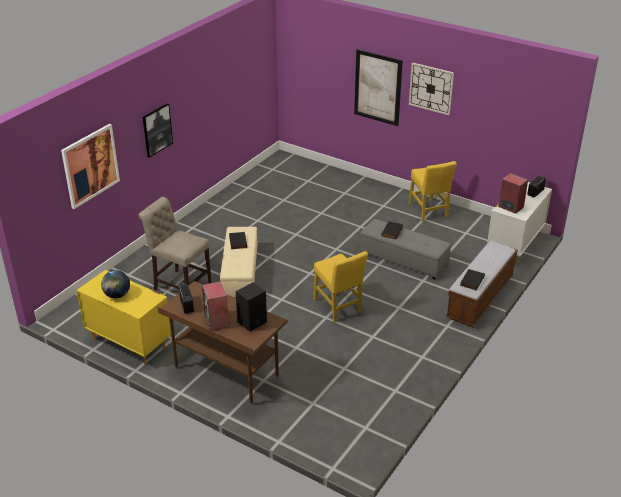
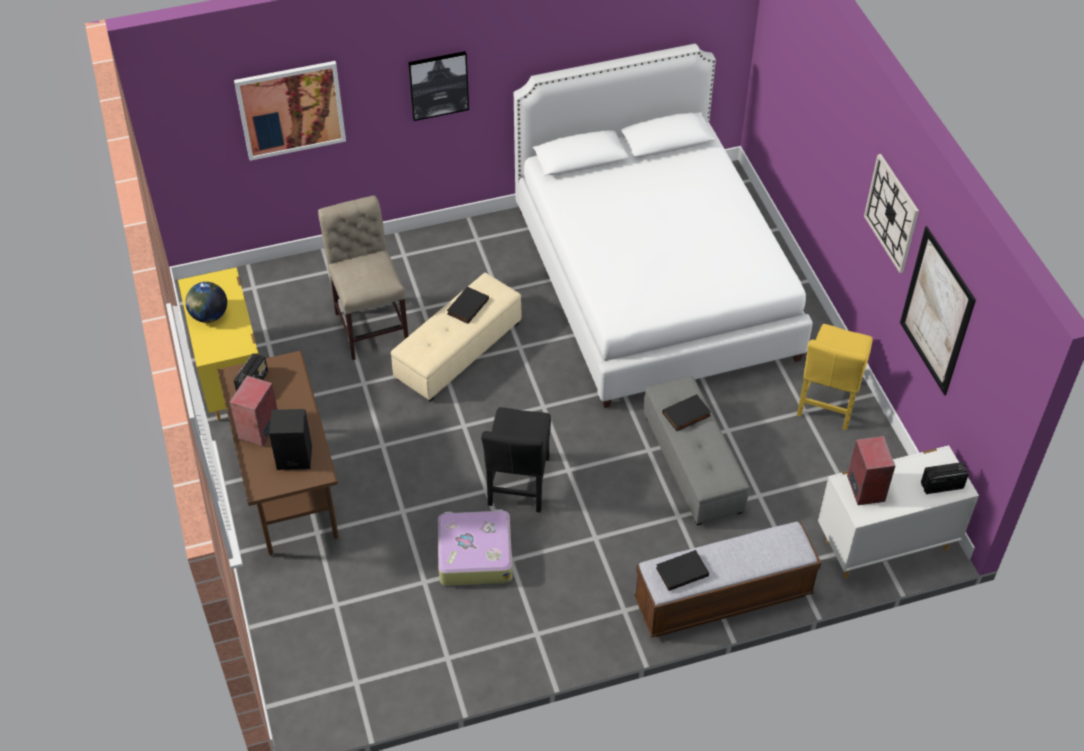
camera: 40 degrees right, 15 degrees up
yellow chair [314,251,368,323] -> black chair [481,407,551,513]
picture [354,49,403,126] -> picture moved to [900,226,976,396]
none -> suitcase [438,509,512,586]
none -> white bed [514,44,813,408]

